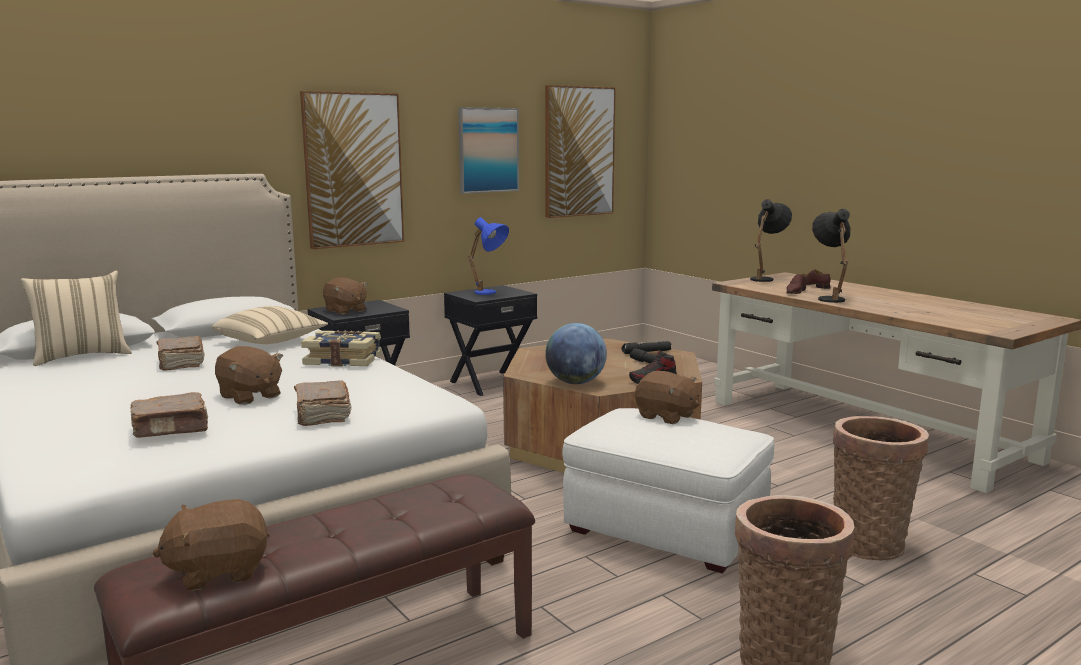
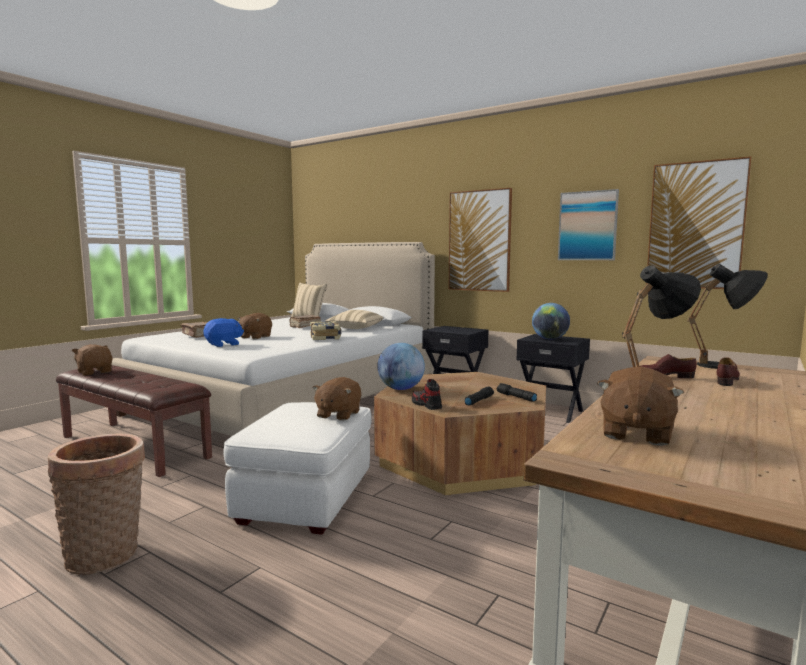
camera: 70 degrees right, 5 degrees down
brown book [294,380,352,426] -> blue plush toy [203,318,244,347]
brown plush toy [323,277,368,315] -> brown plush toy moved to [597,367,684,446]
blue table lamp [468,217,509,295] -> globe [532,303,570,340]
basket [833,416,929,561] -> none

